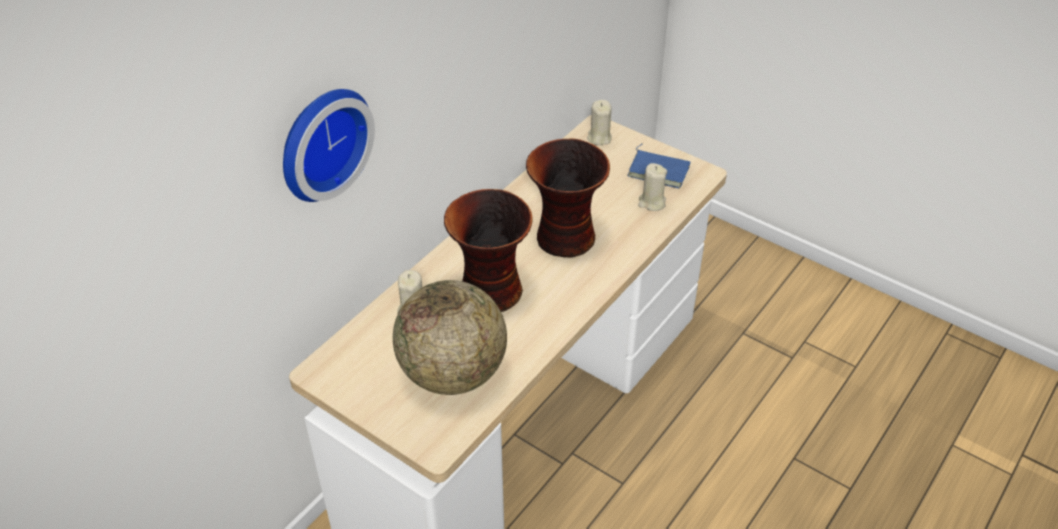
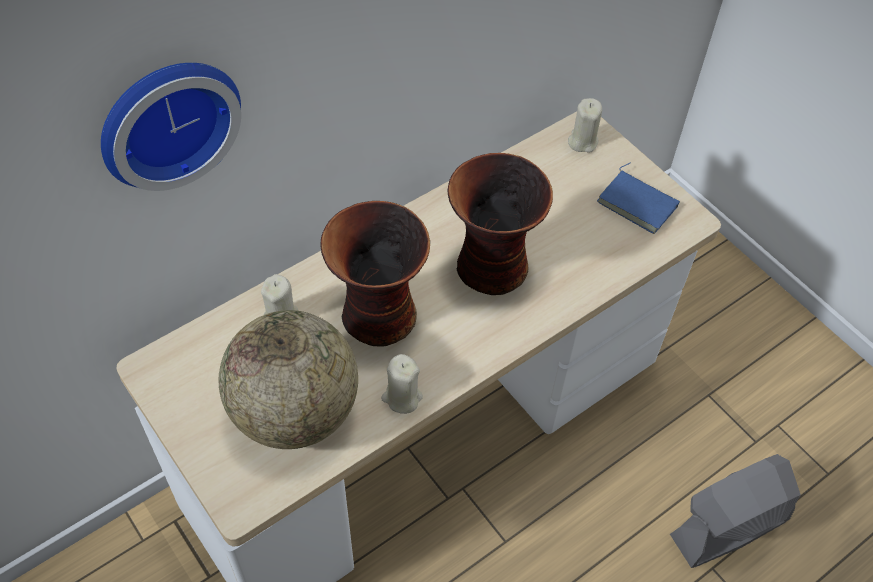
camera: 15 degrees right, 10 degrees up
beige candle [638,163,667,211] -> beige candle moved to [381,354,423,414]
none -> grey fan [670,454,801,568]

